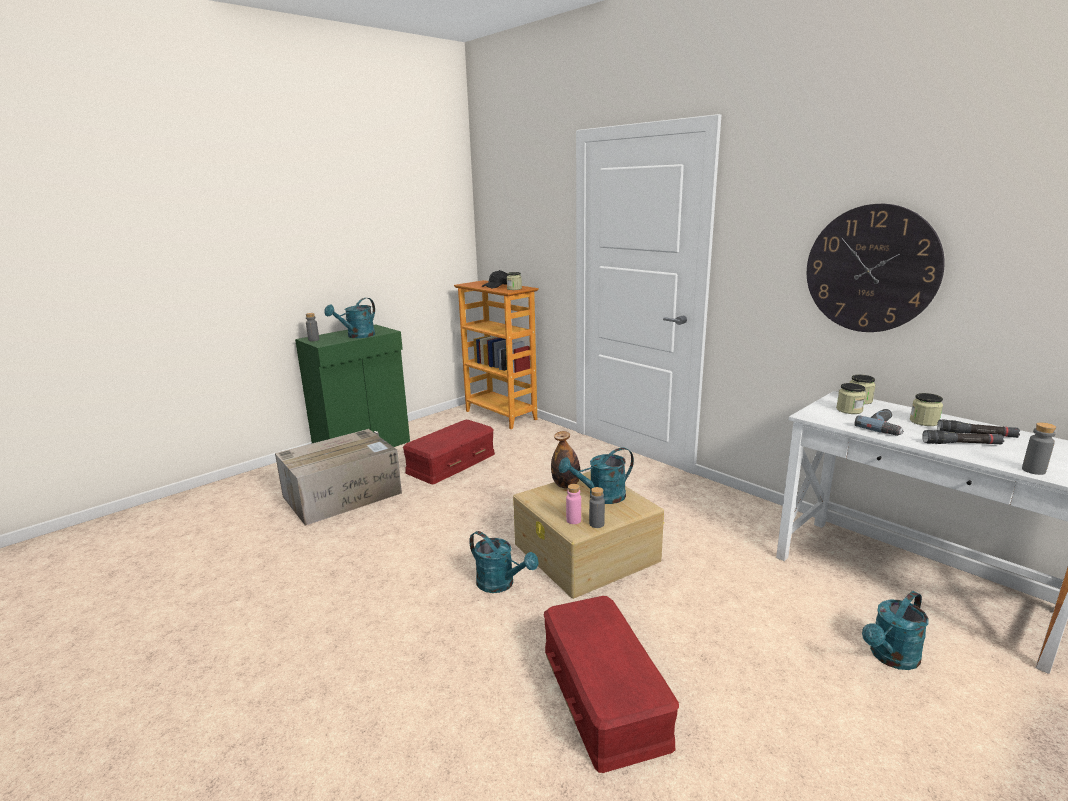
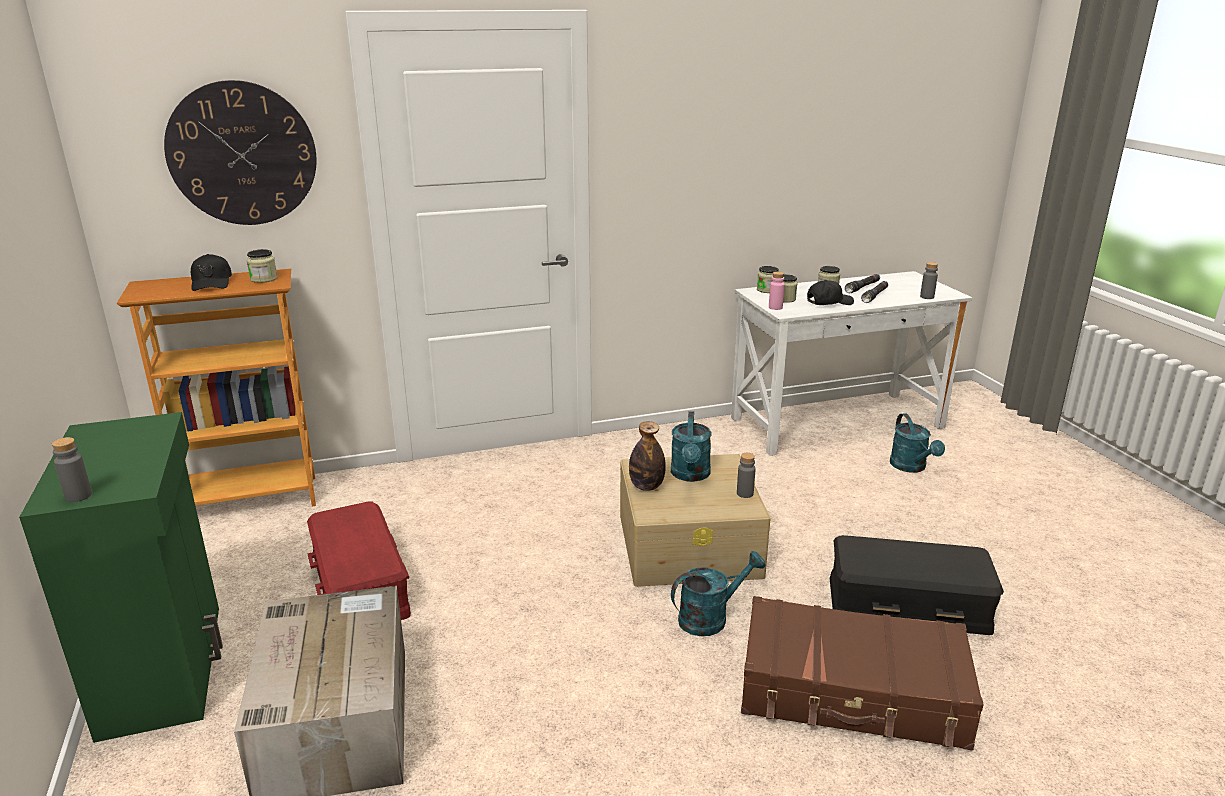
camera: 65 degrees left, 5 degrees up
turquoise watering can [324,298,375,338] -> none
red storage box [544,596,679,773] -> black storage box [830,535,1004,635]
pink bottle [566,484,581,524] -> pink bottle moved to [769,272,785,310]
wall clock [807,204,945,332] -> wall clock moved to [164,80,317,225]
power drill [854,409,904,436] -> black cap [807,280,854,305]
none -> brown suitcase [741,596,983,750]

